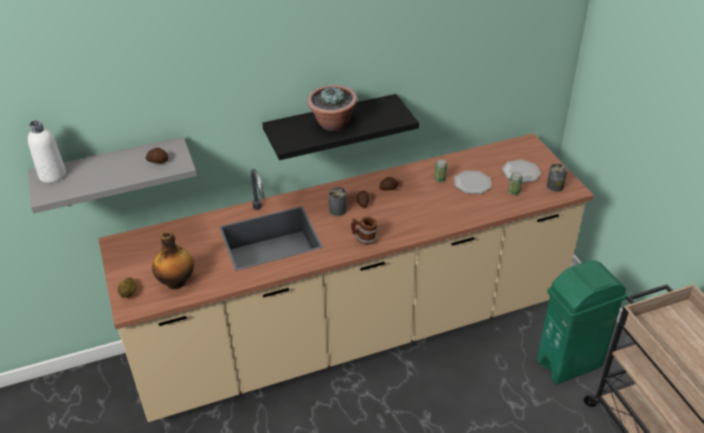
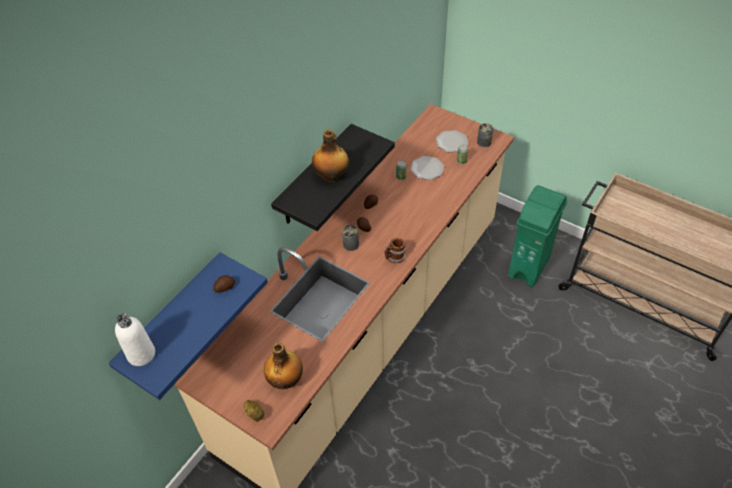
camera: 35 degrees left, 10 degrees up
grey shelf [28,137,197,213] -> blue shelf [109,252,268,400]
potted plant [307,85,357,131] -> bottle [312,130,349,182]

